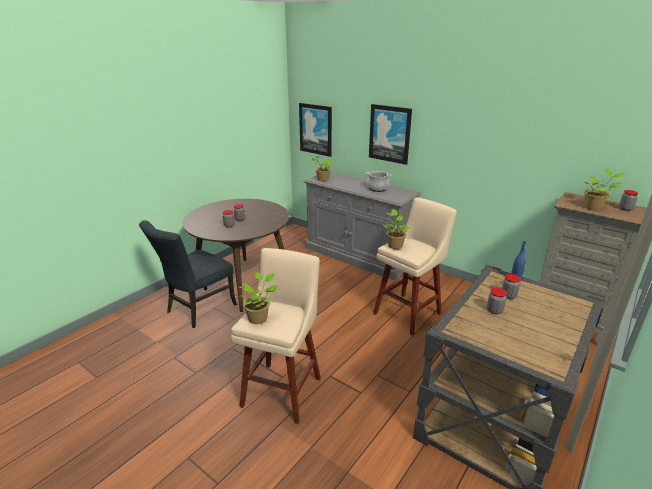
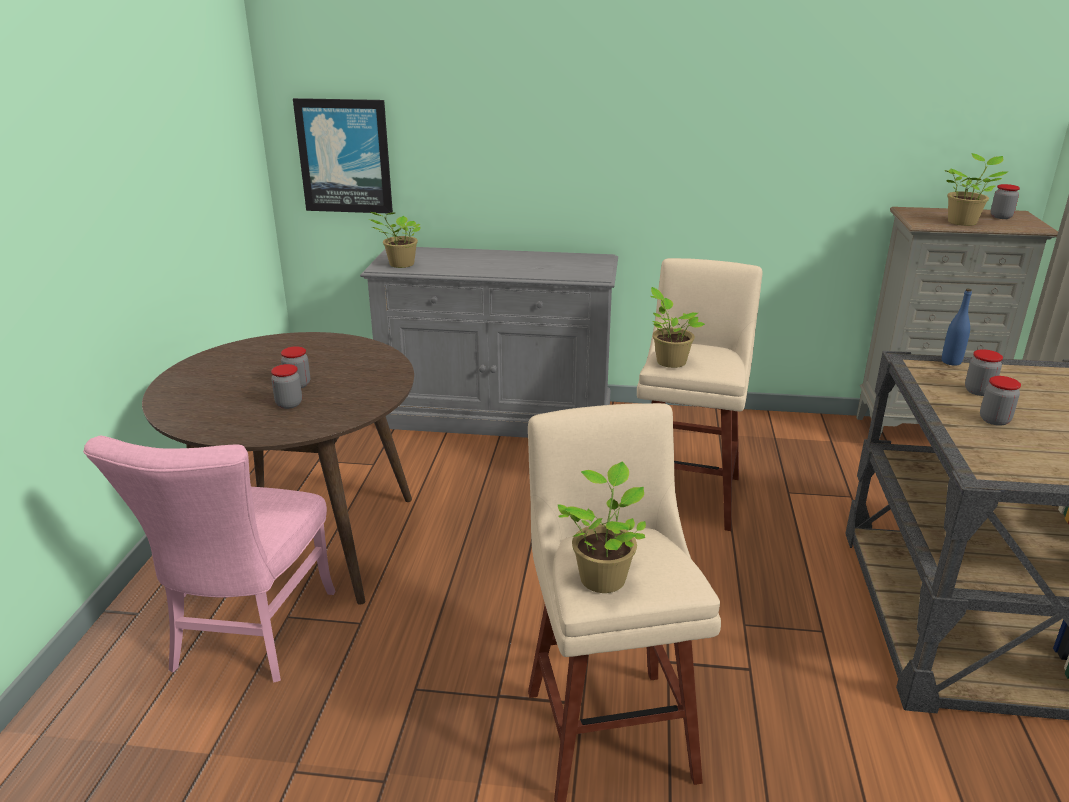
camera: 30 degrees left, 0 degrees up
grey chair [139,220,237,328] -> pink chair [83,436,335,683]
cooking pot [366,171,391,192] -> none
picture [369,104,412,165] -> none

